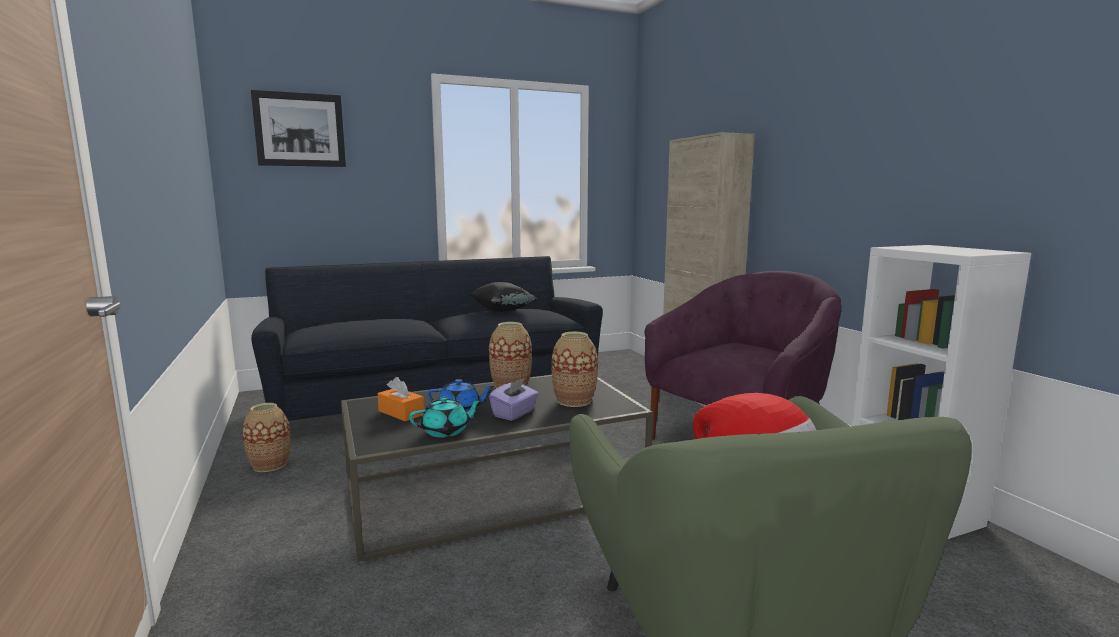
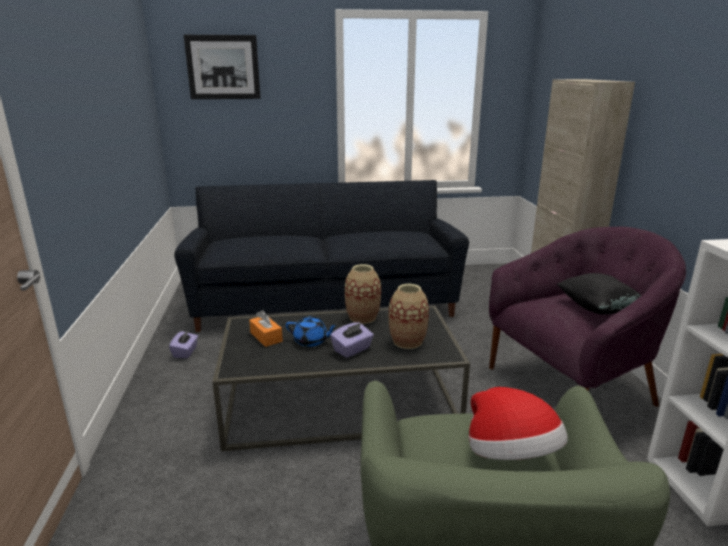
camera: 15 degrees right, 10 degrees up
vase [243,403,291,472] -> purple tissue box [169,329,198,358]
turquoise teapot [409,397,482,437] -> none
black pillow [469,282,537,312] -> black pillow moved to [557,273,642,315]

